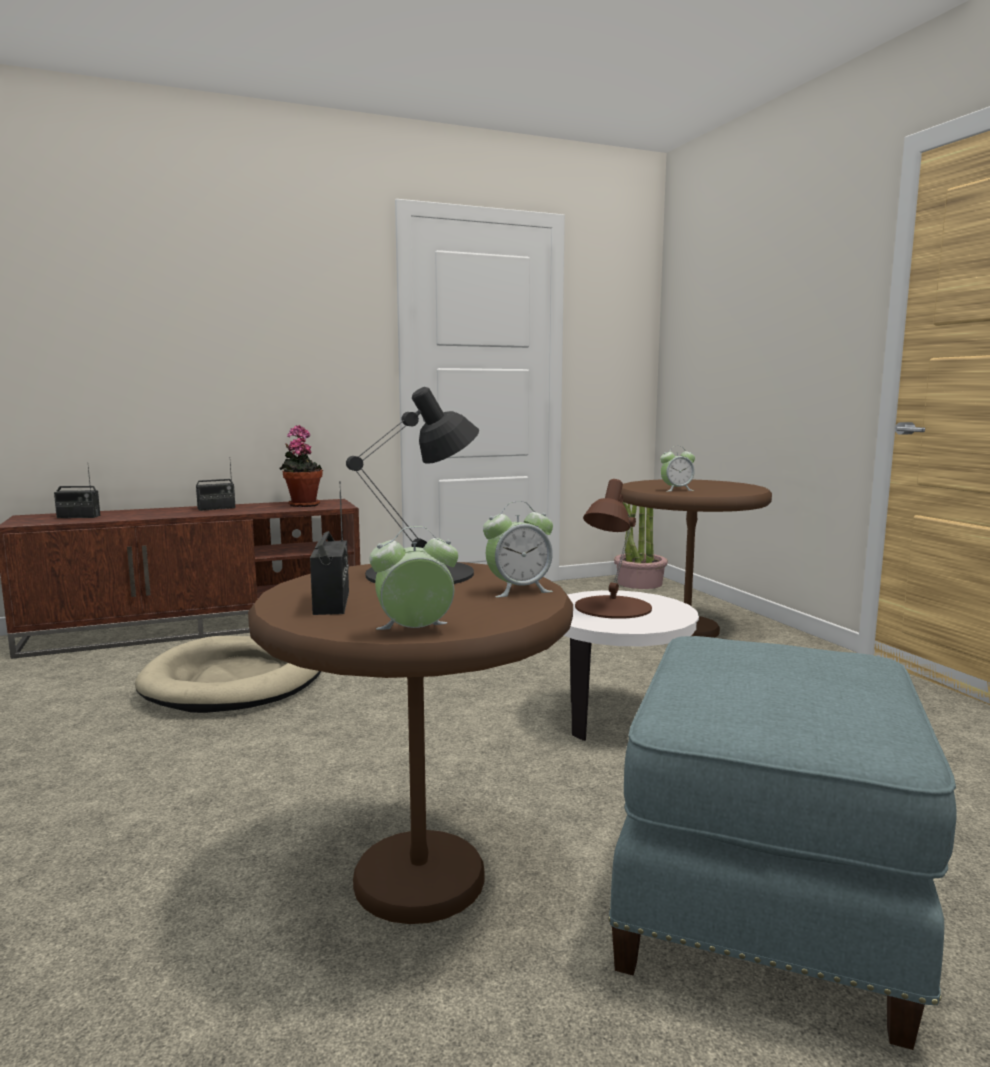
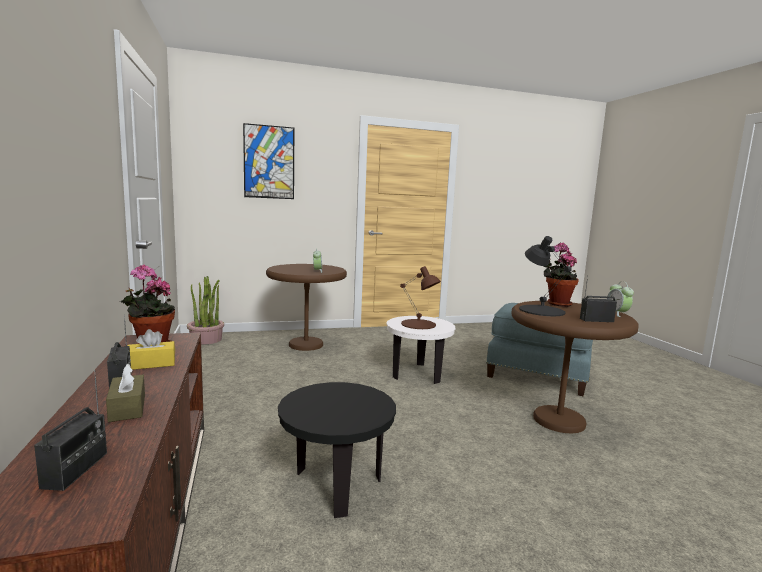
camera: 85 degrees left, 0 degrees up
beige dog bed [135,636,321,713] -> black side table [278,382,396,518]
alarm clock [483,502,553,597] -> potted plant [544,243,579,307]
none -> brown tissue box [106,364,145,422]
none -> yellow tissue box [127,329,175,370]
none -> picture [243,123,294,199]

